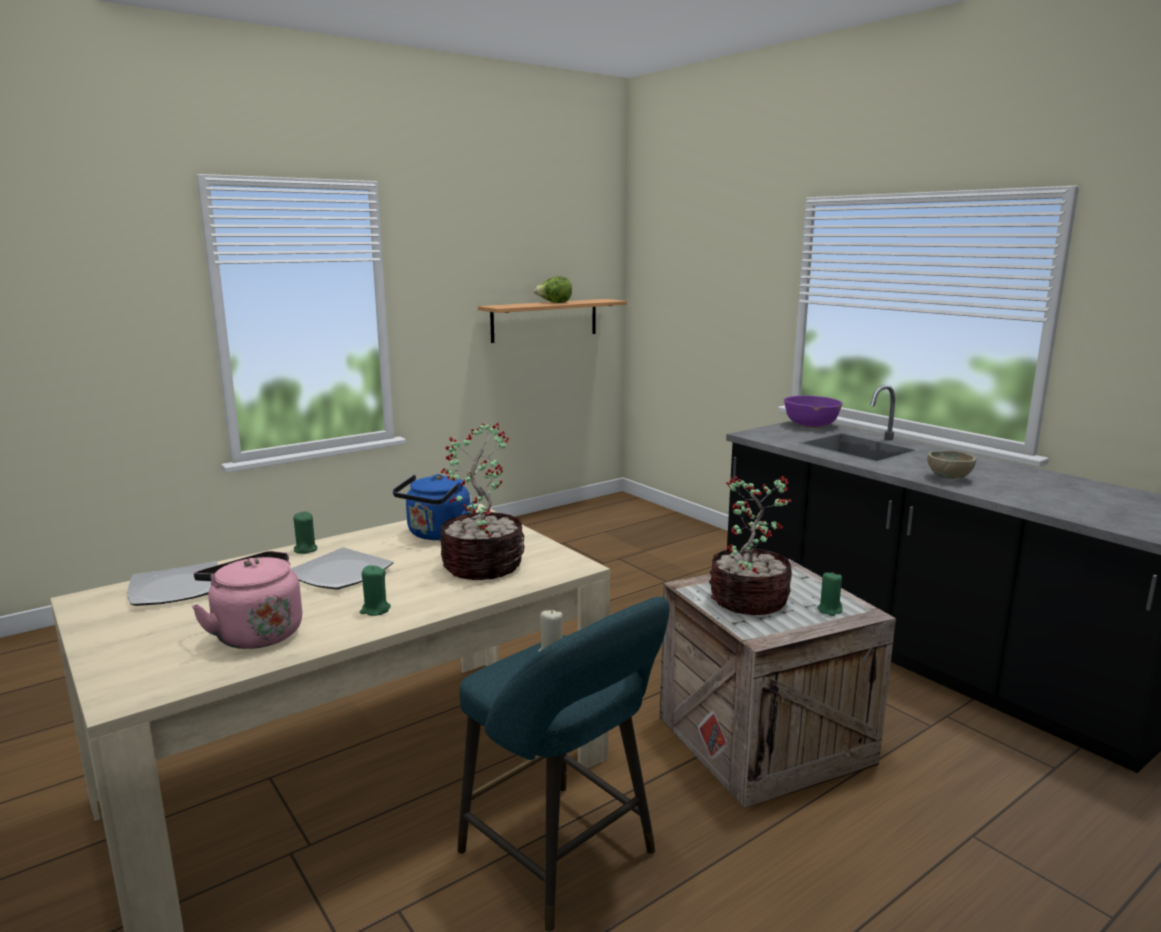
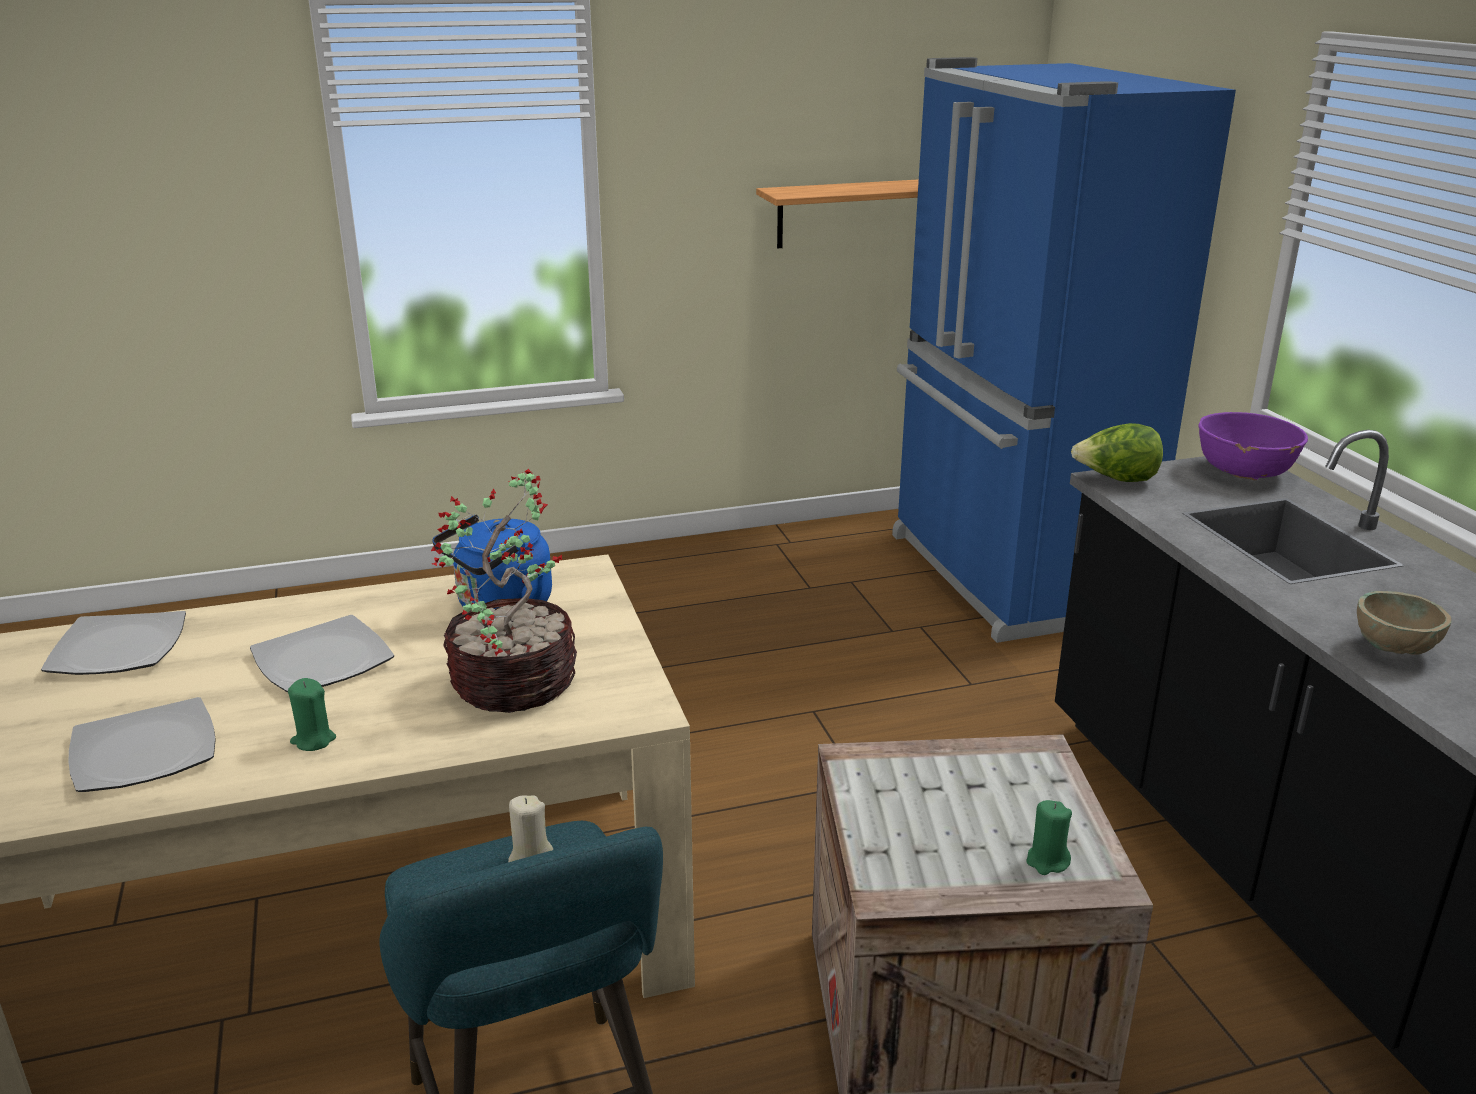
camera: 20 degrees right, 10 degrees up
pink kettle [191,551,302,649] -> plate [68,697,216,792]
green candle [293,512,317,554] -> none
lettuce [533,276,572,303] -> lettuce moved to [1071,423,1163,482]
potted plant [709,476,792,615] -> none
none -> blue fridge [892,57,1236,643]

